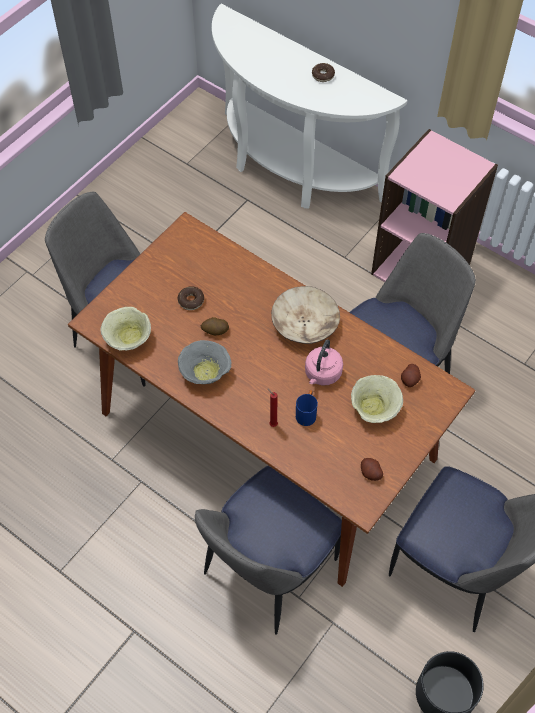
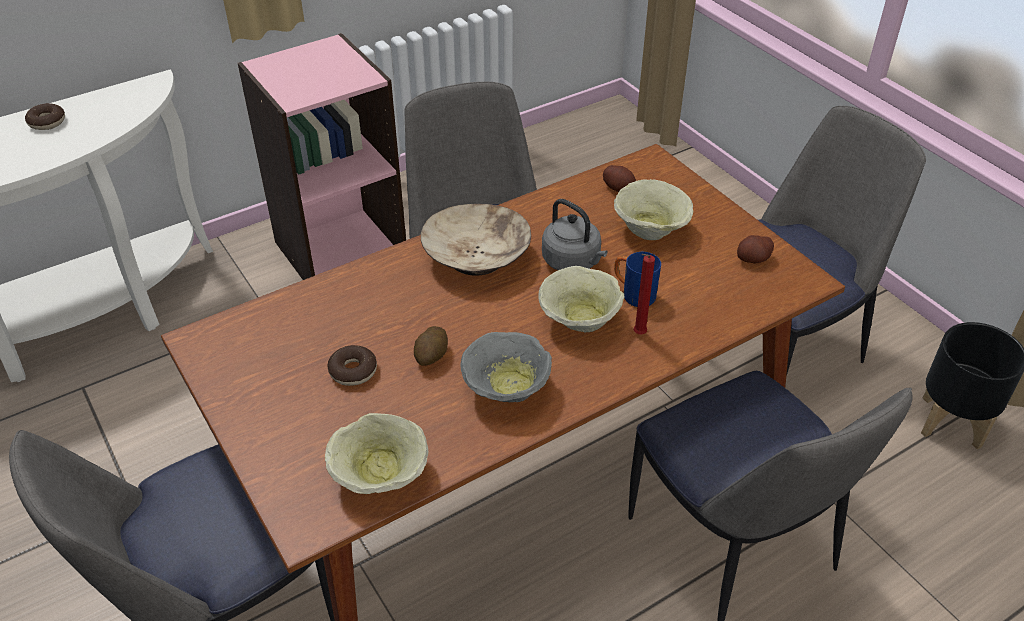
camera: 70 degrees left, 15 degrees down
pink kettle [305,339,343,386] -> grey kettle [542,199,608,270]
none -> beige bowl [539,266,625,332]

